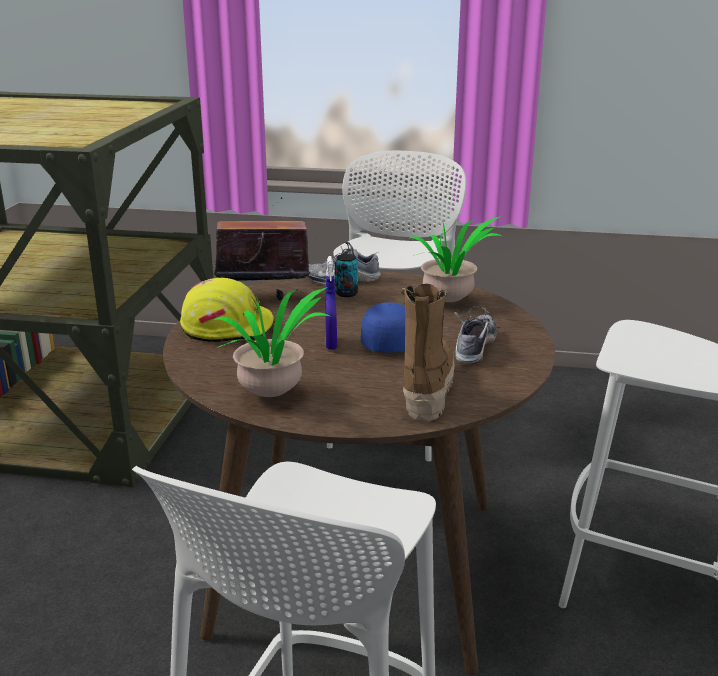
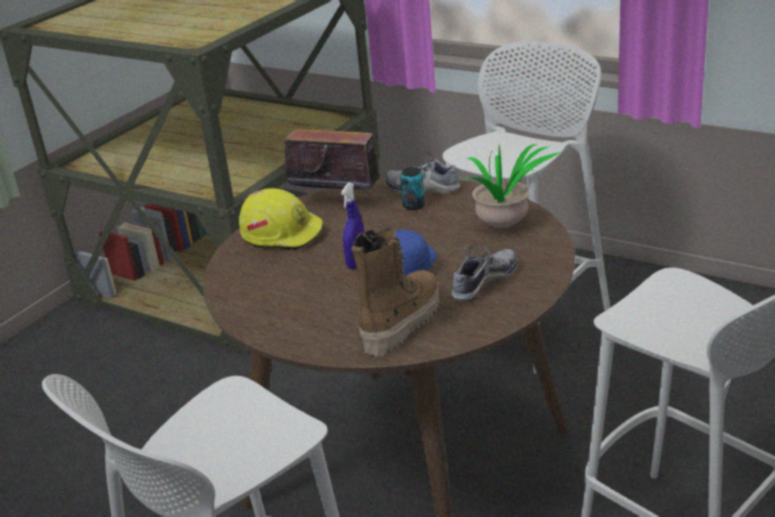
camera: 25 degrees right, 5 degrees up
potted plant [215,287,330,397] -> none

